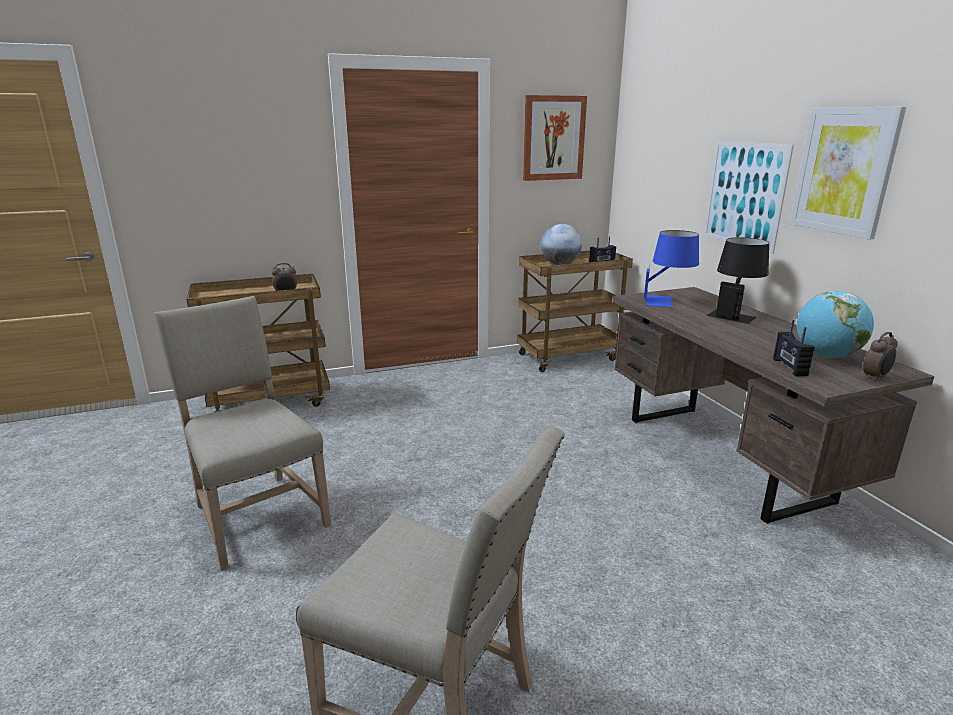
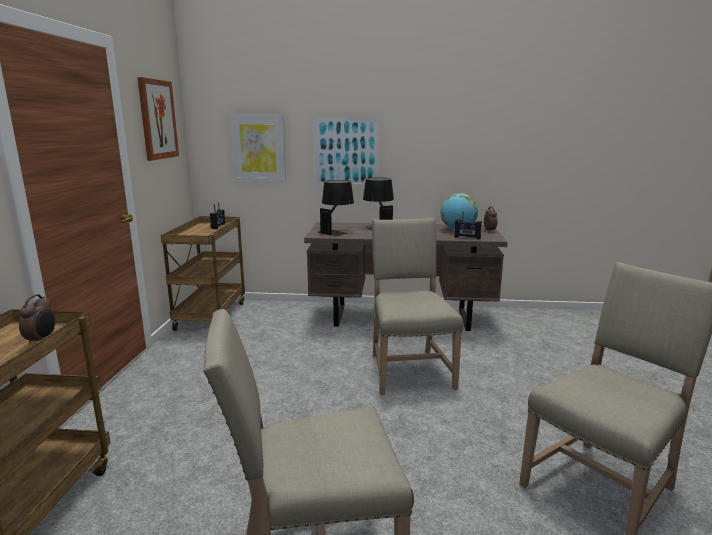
camera: 65 degrees left, 5 degrees down
globe [541,224,582,265] -> none
blue table lamp [644,230,699,307] -> black table lamp [318,180,354,236]
picture [790,106,906,240] -> picture moved to [230,114,286,182]
none -> beige chair [372,218,463,395]

